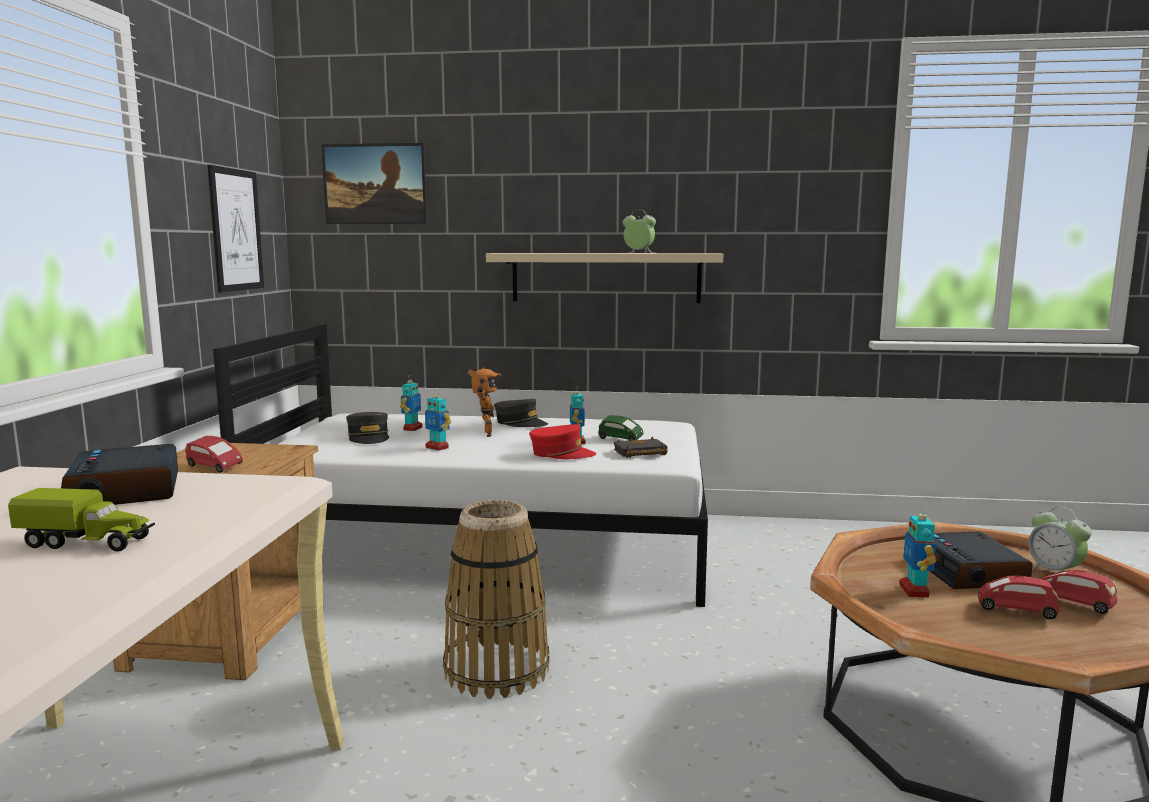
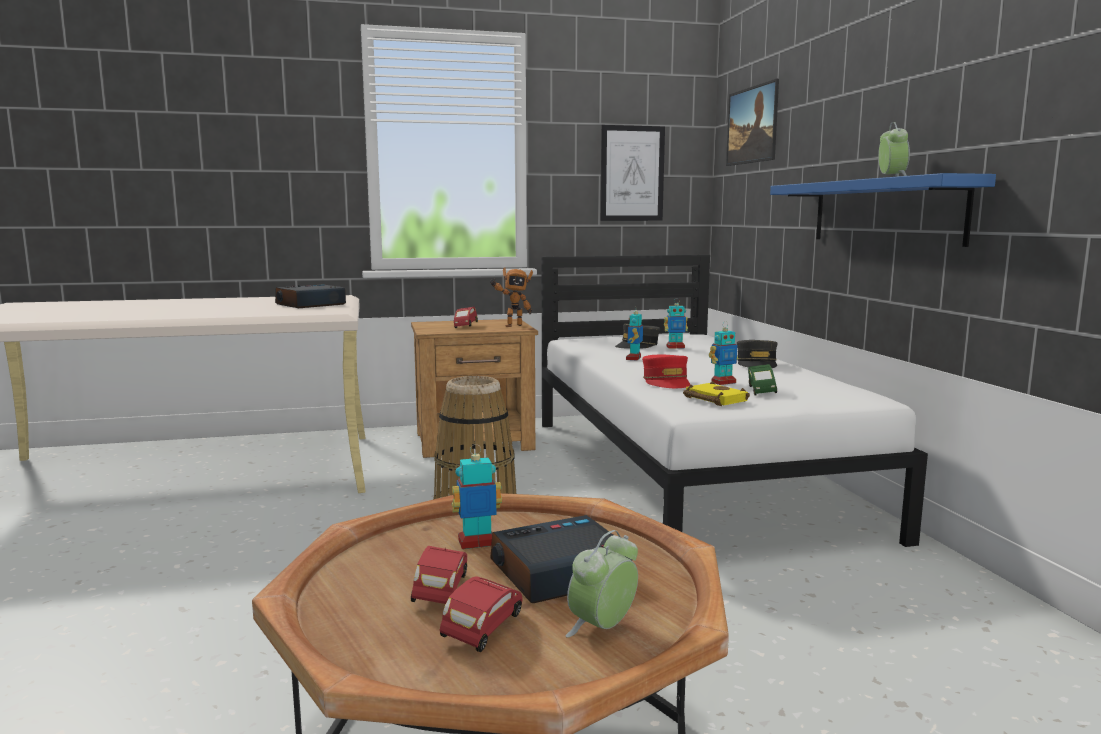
camera: 70 degrees right, 0 degrees up
toy truck [8,488,155,552] -> none
toy robot [468,368,502,437] -> toy robot moved to [490,267,533,327]
beige shelf [486,253,723,303] -> blue shelf [770,173,996,247]
black book [614,437,668,458] -> yellow book [683,381,750,406]

